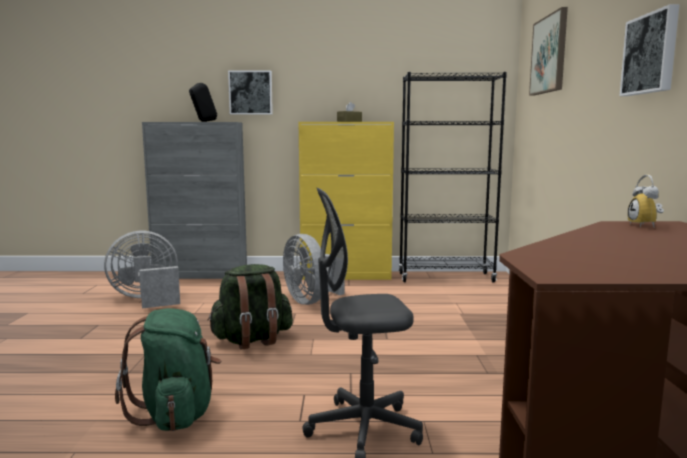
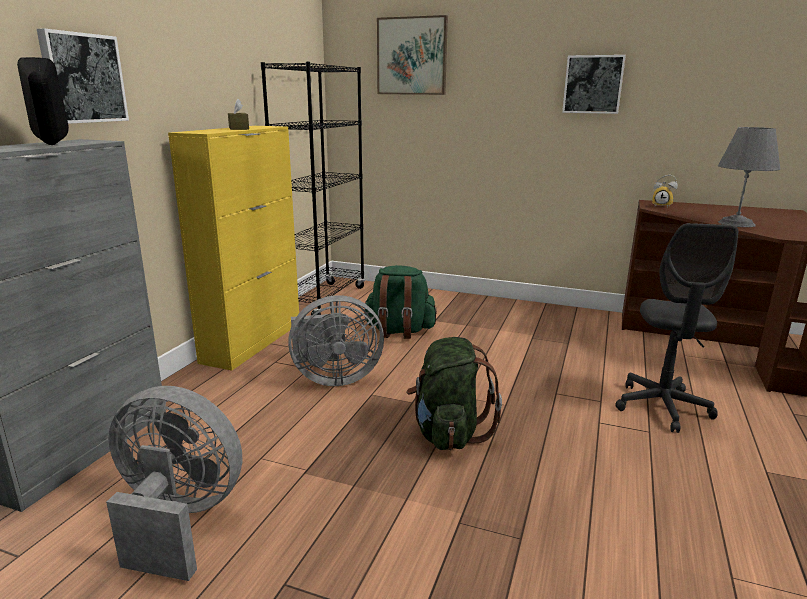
camera: 70 degrees left, 10 degrees up
grey fan [104,230,180,309] -> grey fan turned 105 degrees clockwise [106,386,242,581]
green backpack [115,308,221,431] -> green backpack moved to [365,265,437,339]
none -> grey table lamp [718,127,780,227]

